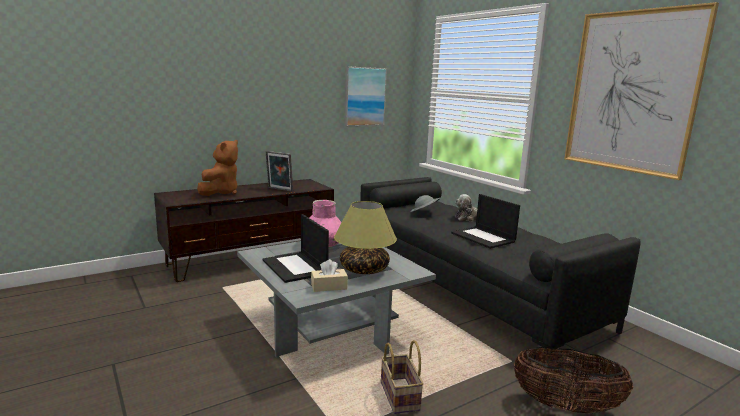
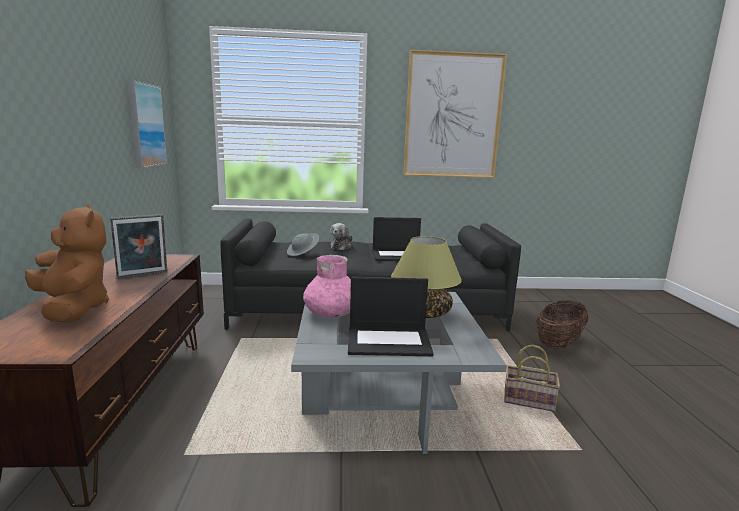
camera: 60 degrees left, 0 degrees up
beige tissue box [311,259,348,292] -> none

